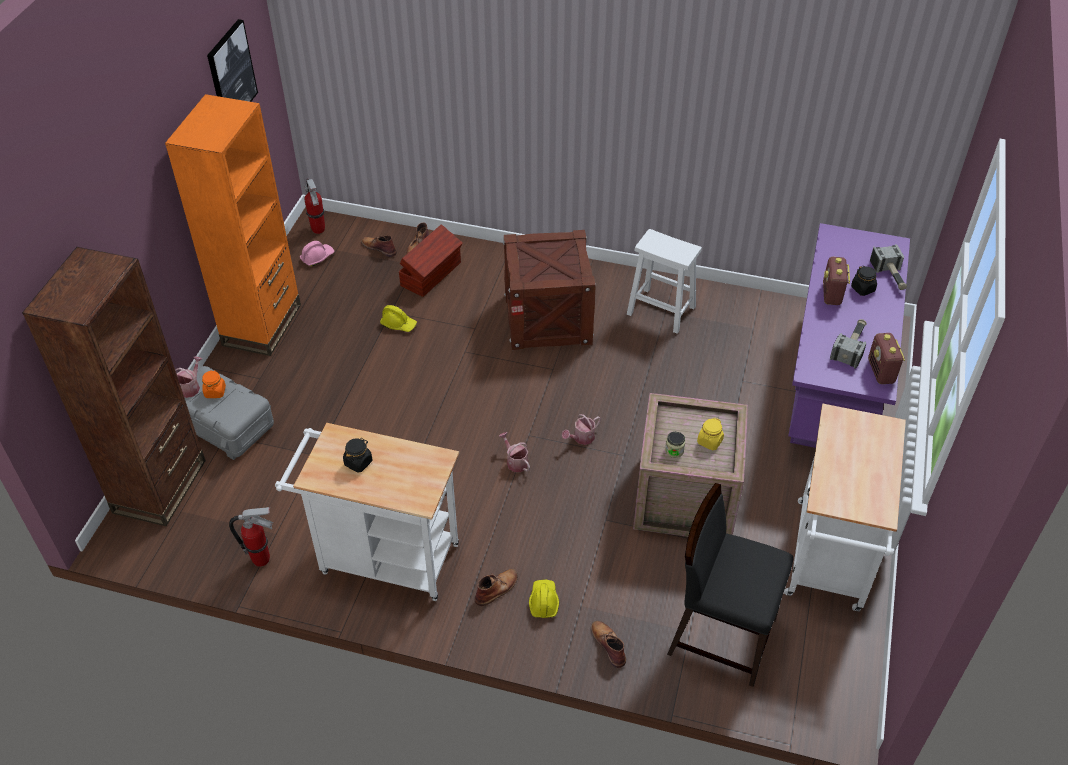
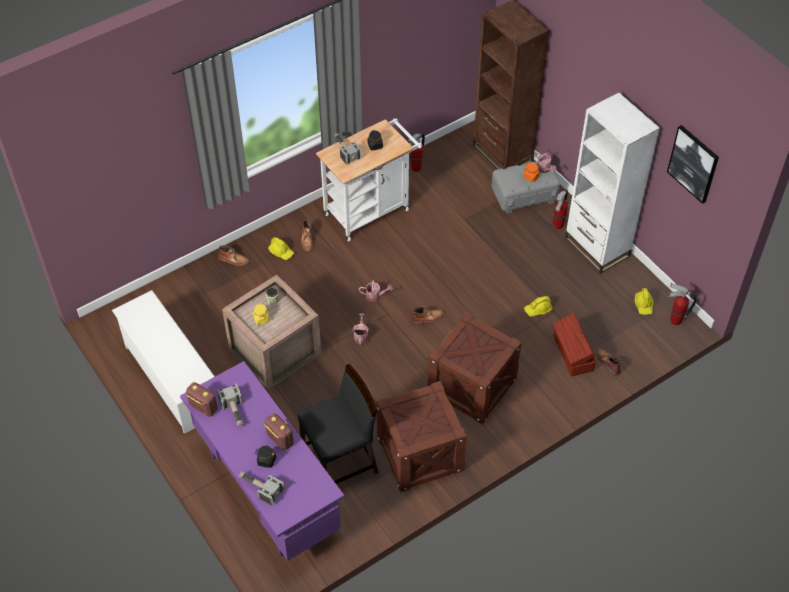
camera: 130 degrees right, 5 degrees up
orange bookcase [165,94,301,356] -> white bookcase [565,93,660,274]
pink hard hat [300,241,334,267] -> yellow hard hat [634,288,654,315]
brown boot [361,235,397,257] -> brown boot moved to [411,306,444,324]
white stool [627,229,702,334] -> crate [376,381,467,492]
black chair [667,483,793,687] -> black chair moved to [298,364,378,484]
white cart [784,403,906,611] -> white shoe rack [112,290,215,434]
none -> hammer [334,133,362,165]
none -> fire extinguisher [553,190,568,229]

